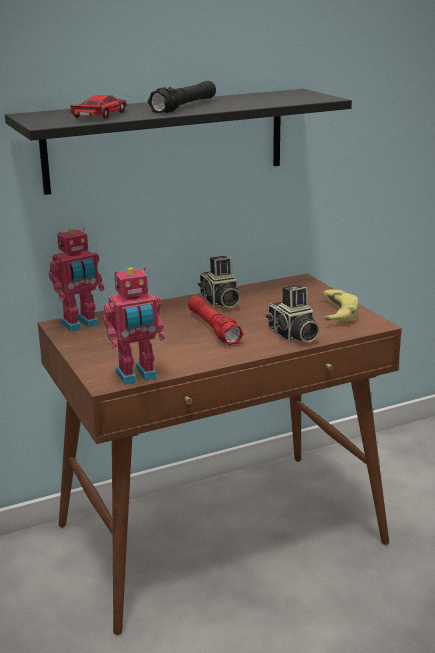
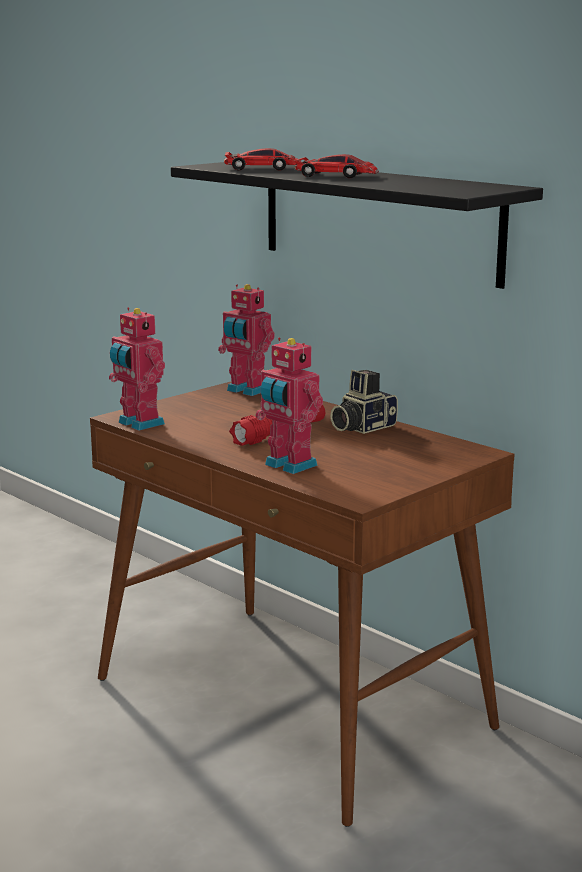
camera: 70 degrees right, 5 degrees down
black flashlight [148,81,216,113] -> toy car [295,154,379,178]
camera [266,285,320,343] -> toy robot [255,337,323,474]
banana [322,290,359,321] -> none

